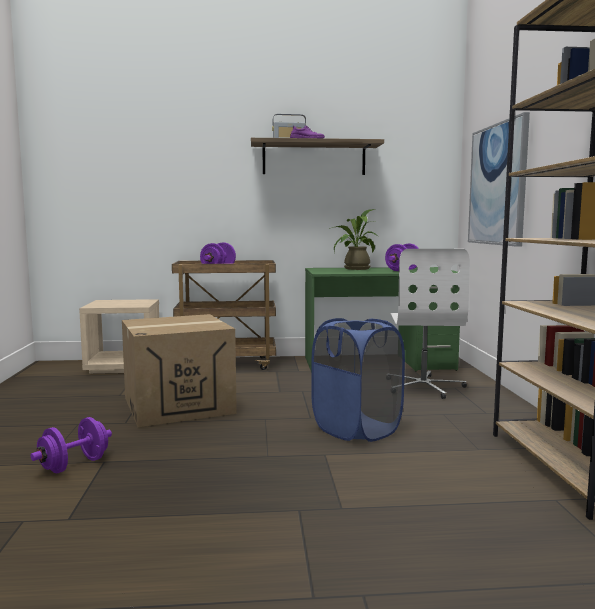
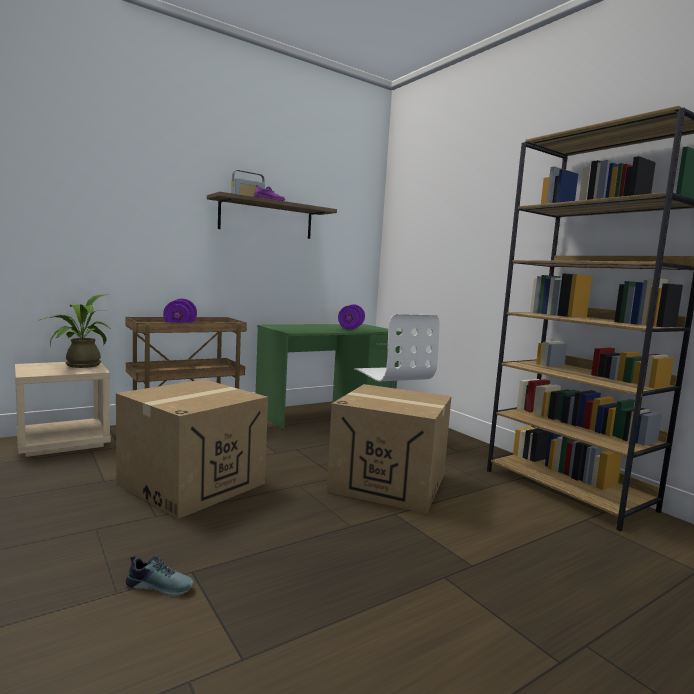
camera: 30 degrees left, 0 degrees up
purple dumbbell [30,417,112,473] -> shoe [126,555,194,596]
blue laundry basket [311,318,405,442] -> cardboard box [327,384,451,514]
potted plant [329,209,379,270] -> potted plant moved to [40,294,111,368]
picture [468,112,530,247] -> none

